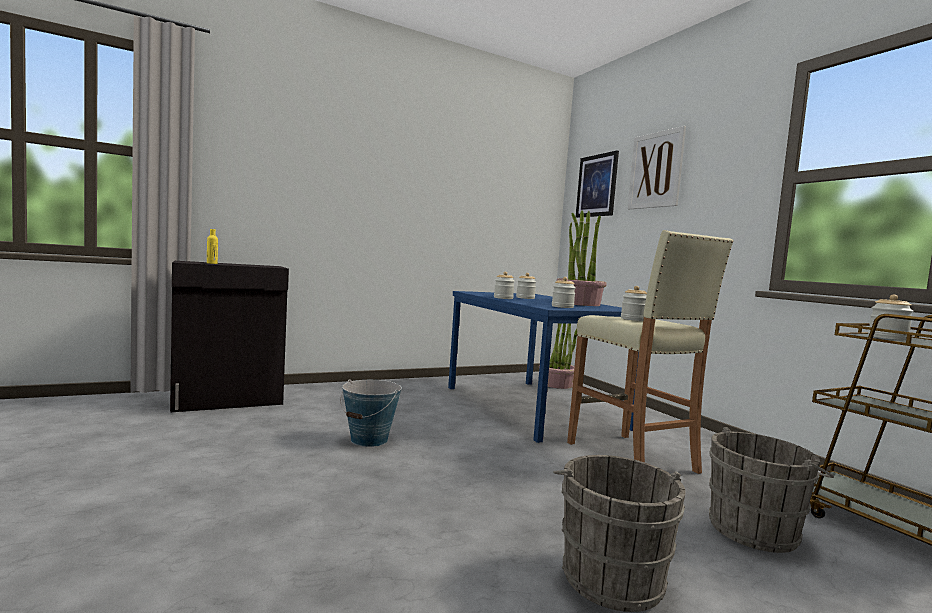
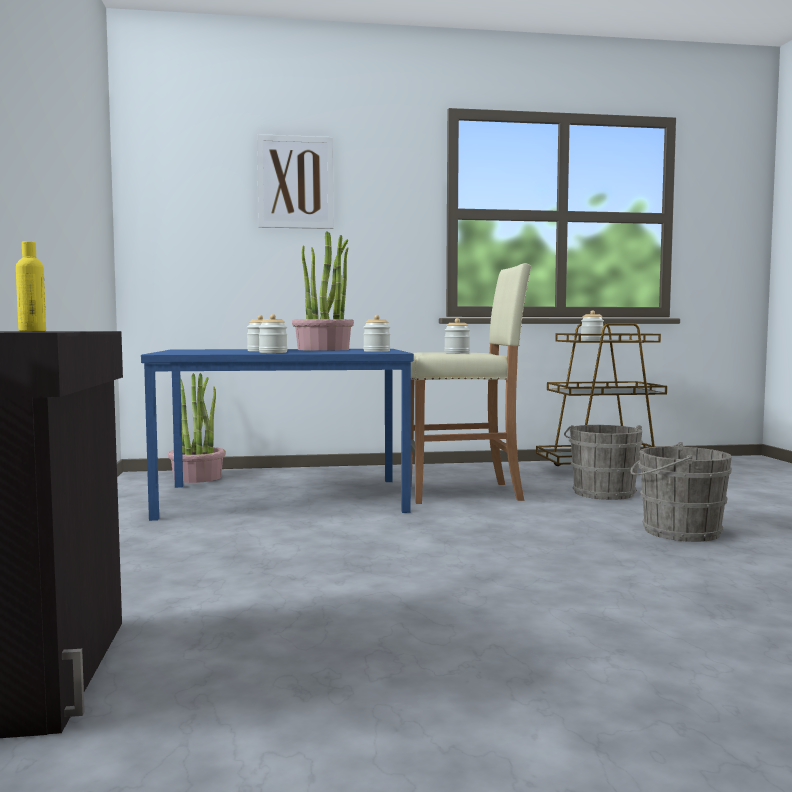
camera: 70 degrees left, 0 degrees up
bucket [340,379,402,447] -> none
picture [576,150,619,218] -> none

